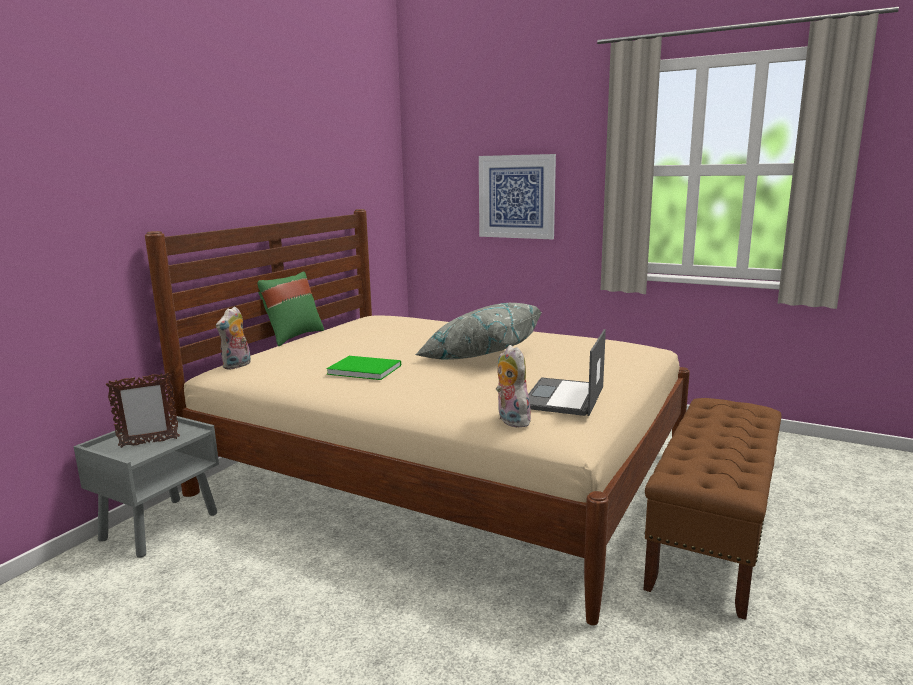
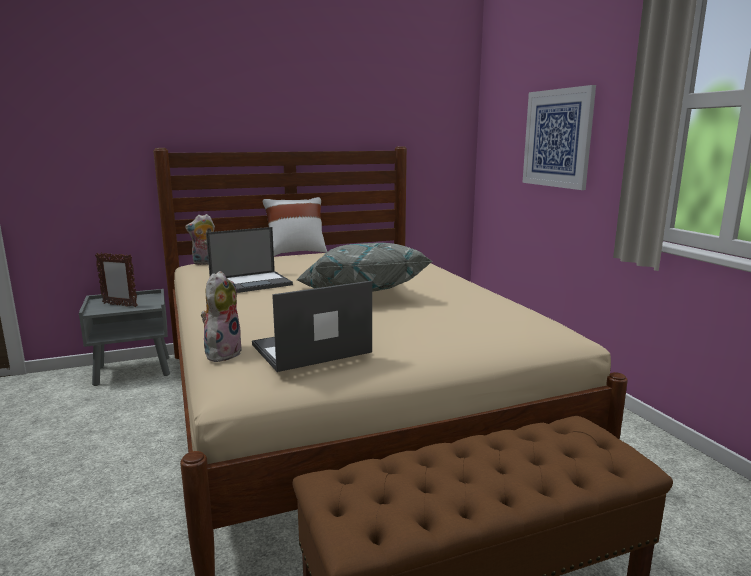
camera: 40 degrees right, 0 degrees up
green pillow [257,272,324,346] -> white pillow [263,197,327,256]
green book [326,356,401,380] -> laptop [206,227,293,293]

